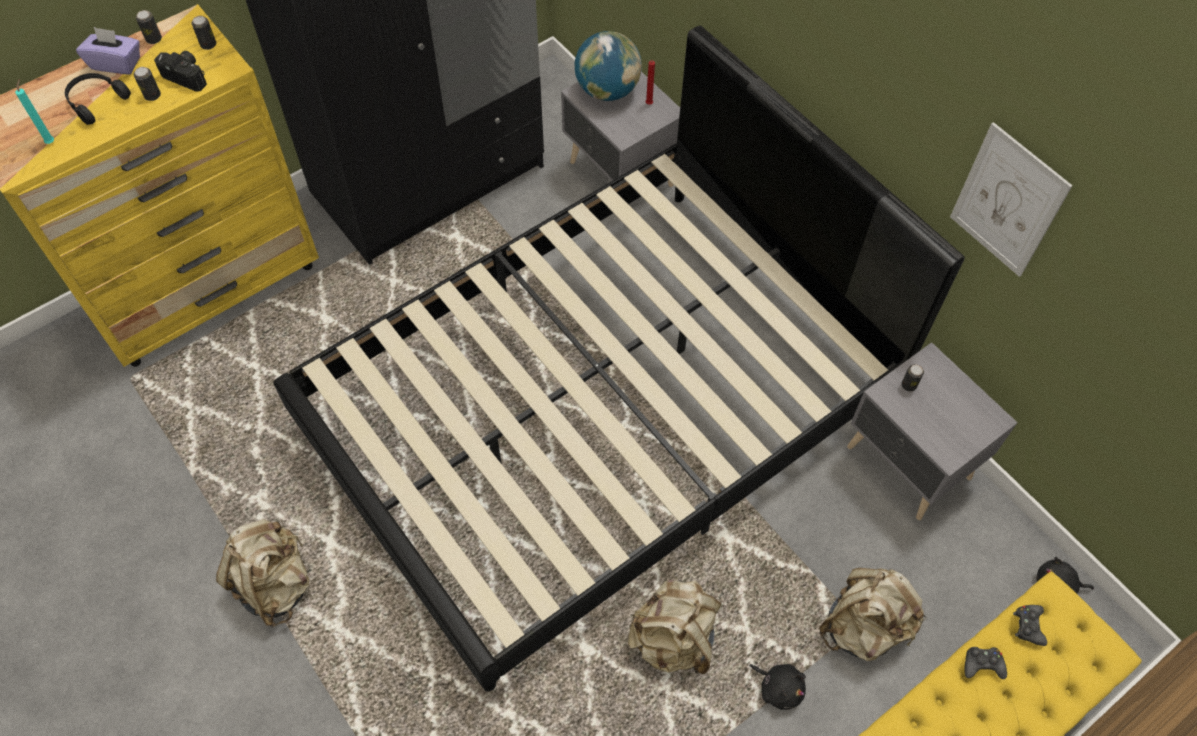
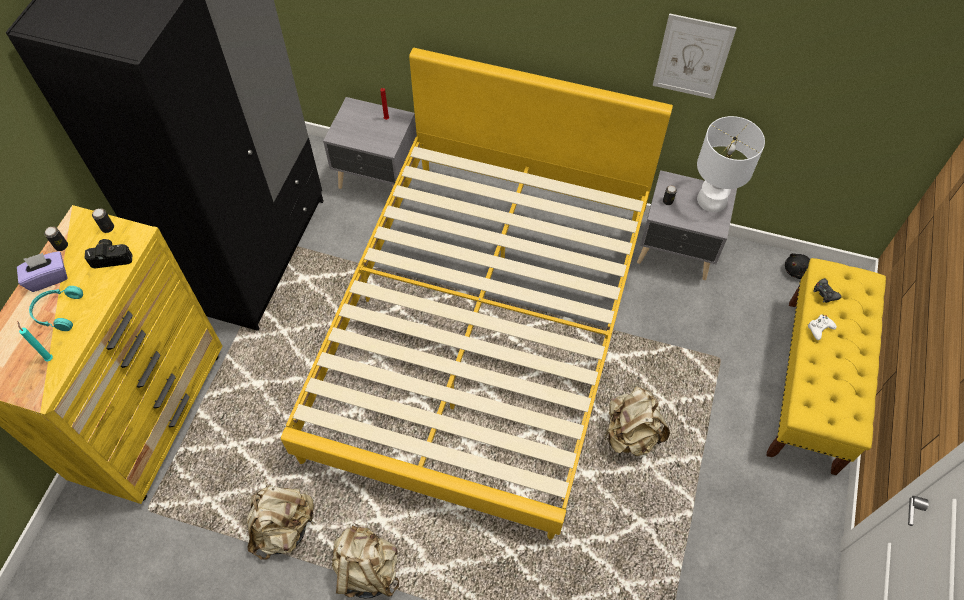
camera: 35 degrees left, 0 degrees up
black headphones [65,73,131,125] -> turquoise headphones [29,286,83,331]
can [134,67,161,101] -> none
black bed [273,26,965,692] -> yellow bed [281,48,673,540]
globe [574,31,642,101] -> none
black plush toy [749,664,806,710] -> none
beige backpack [819,568,926,661] -> beige backpack moved to [247,485,315,560]
black game controller [965,647,1007,679] -> white game controller [808,314,837,340]
none -> white table lamp [697,116,765,212]

